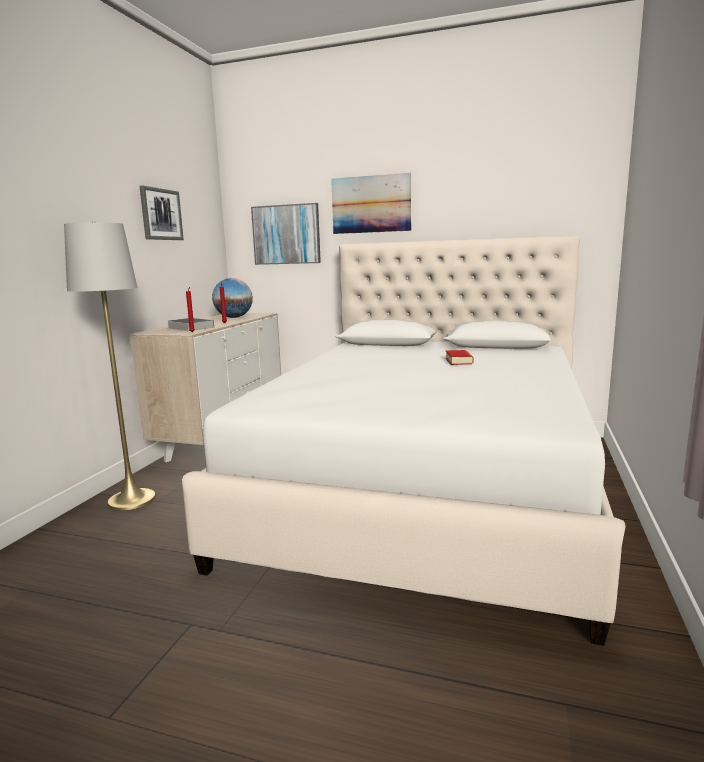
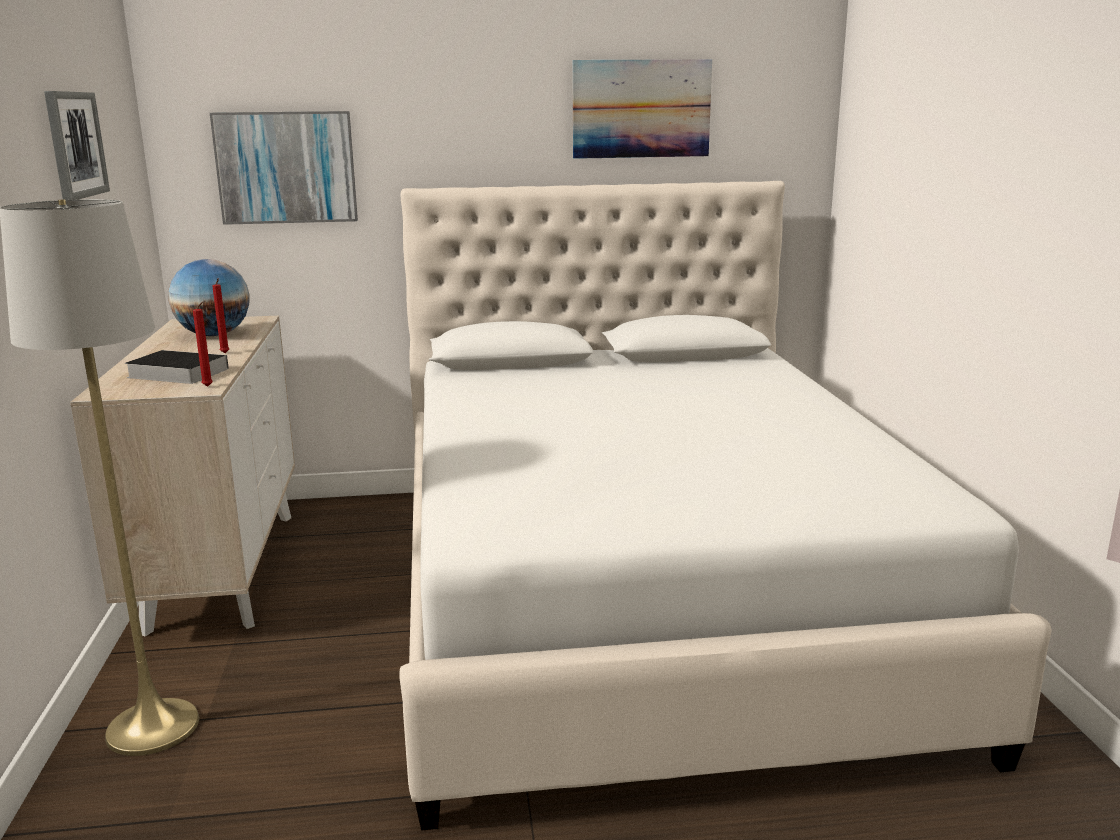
camera: 25 degrees left, 5 degrees up
picture [331,173,411,234] -> picture moved to [572,59,712,159]
book [446,350,474,365] -> none

